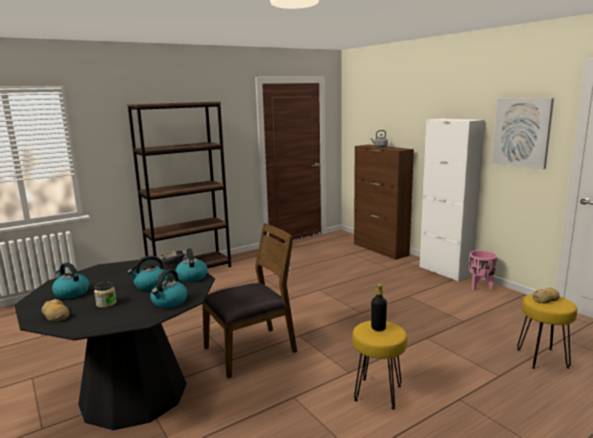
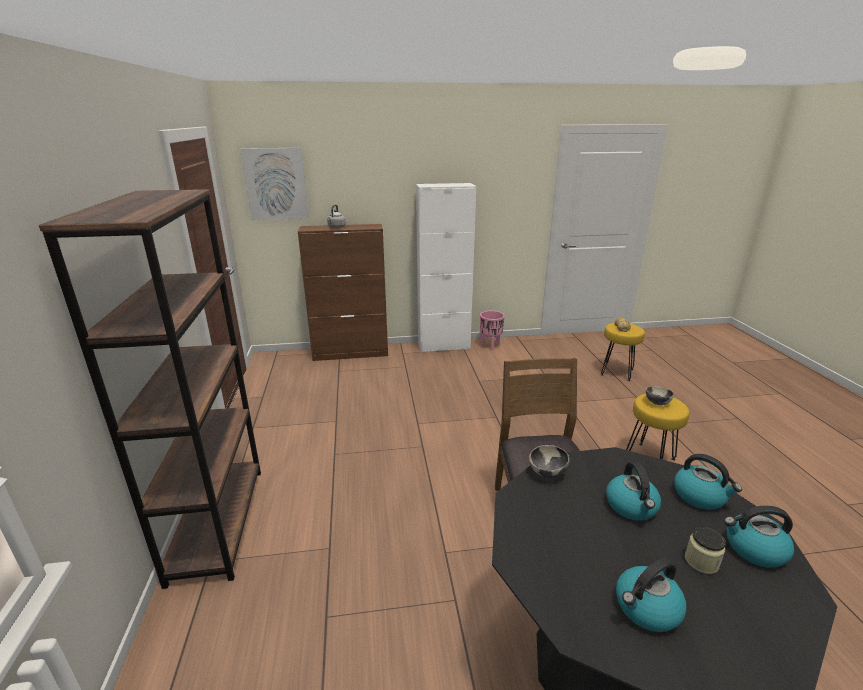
camera: 65 degrees left, 10 degrees up
bread [42,299,70,322] -> none
kettle [175,248,207,282] -> kettle moved to [724,505,794,568]
black bottle [371,284,387,331] -> bowl [646,386,674,405]
picture [492,98,554,169] -> picture moved to [241,148,309,220]

